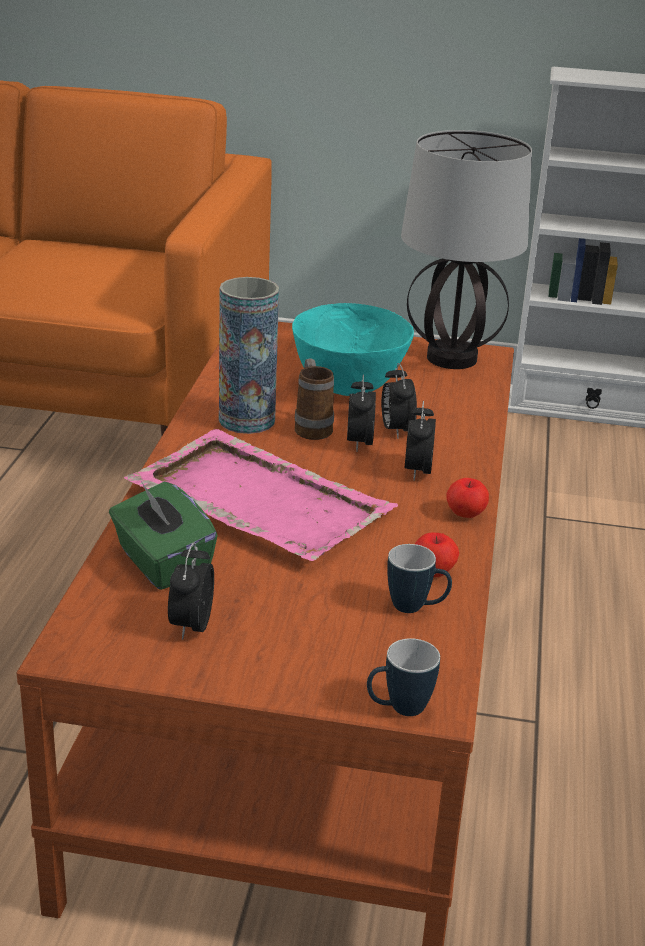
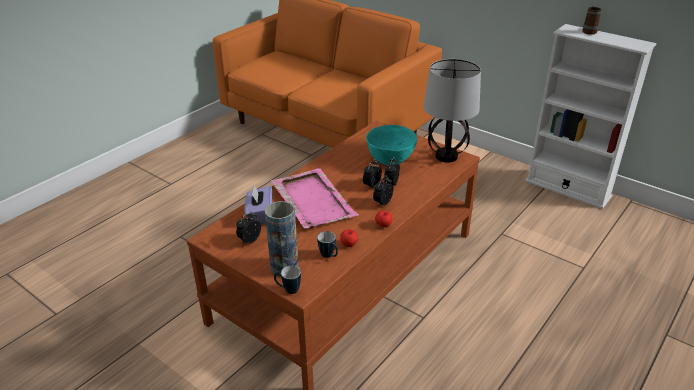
camera: 30 degrees right, 5 degrees up
green tissue box [109,481,218,590] -> purple tissue box [245,185,272,225]
vase [219,277,279,434] -> vase moved to [265,201,299,276]
mug [295,358,334,440] -> mug moved to [582,4,601,35]

